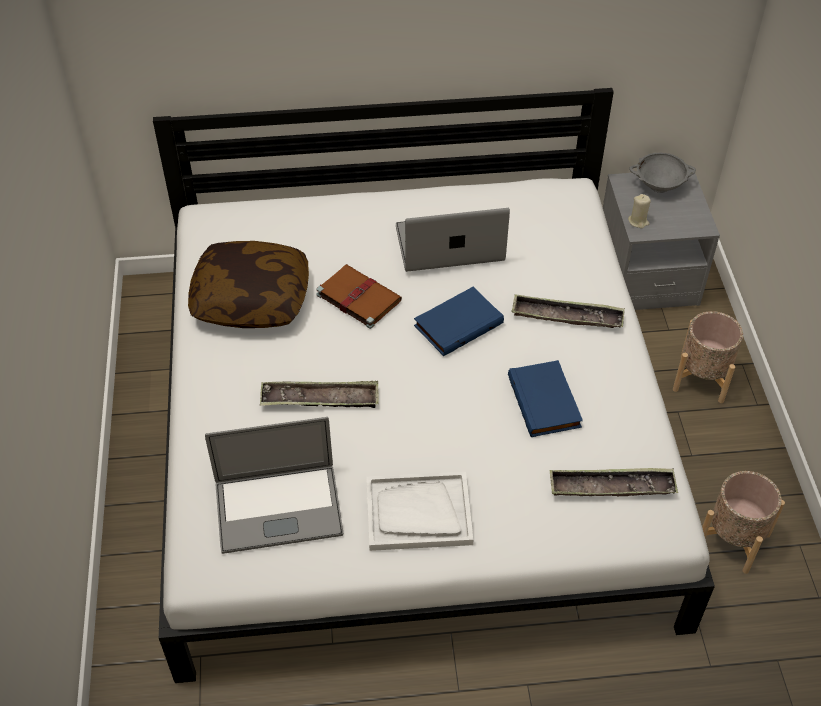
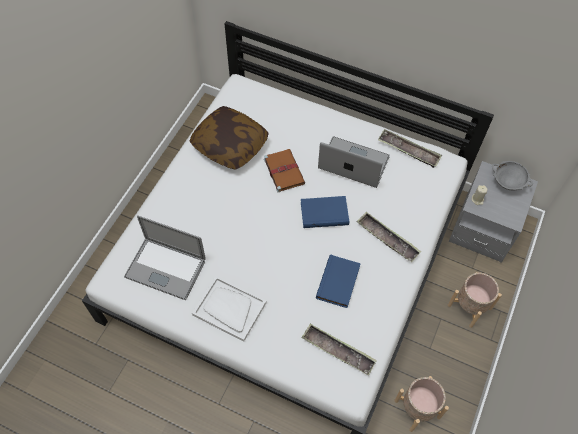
camera: 30 degrees right, 10 degrees up
tray [260,381,378,408] -> tray moved to [378,129,442,168]

